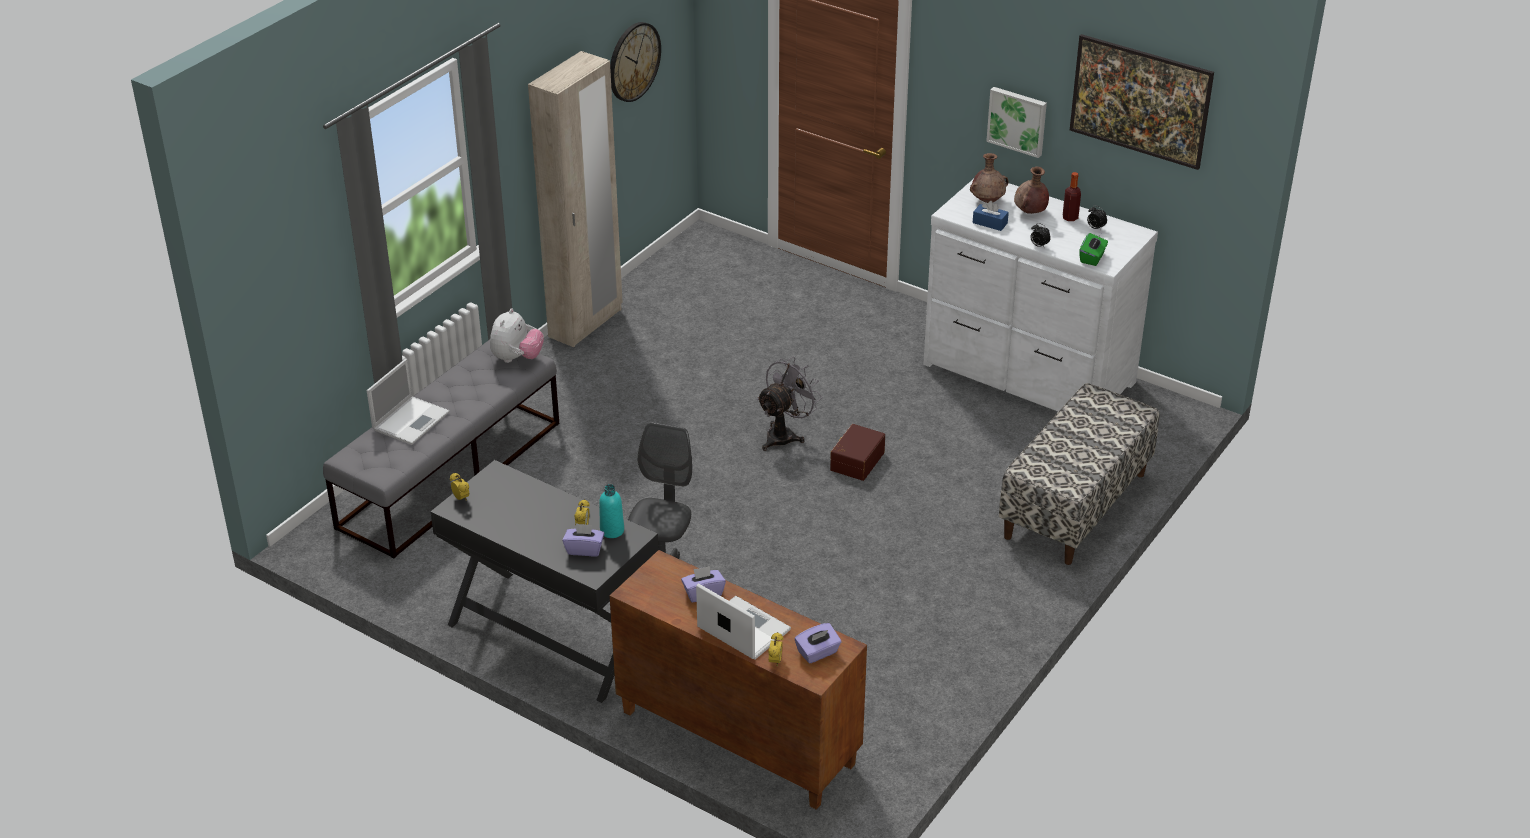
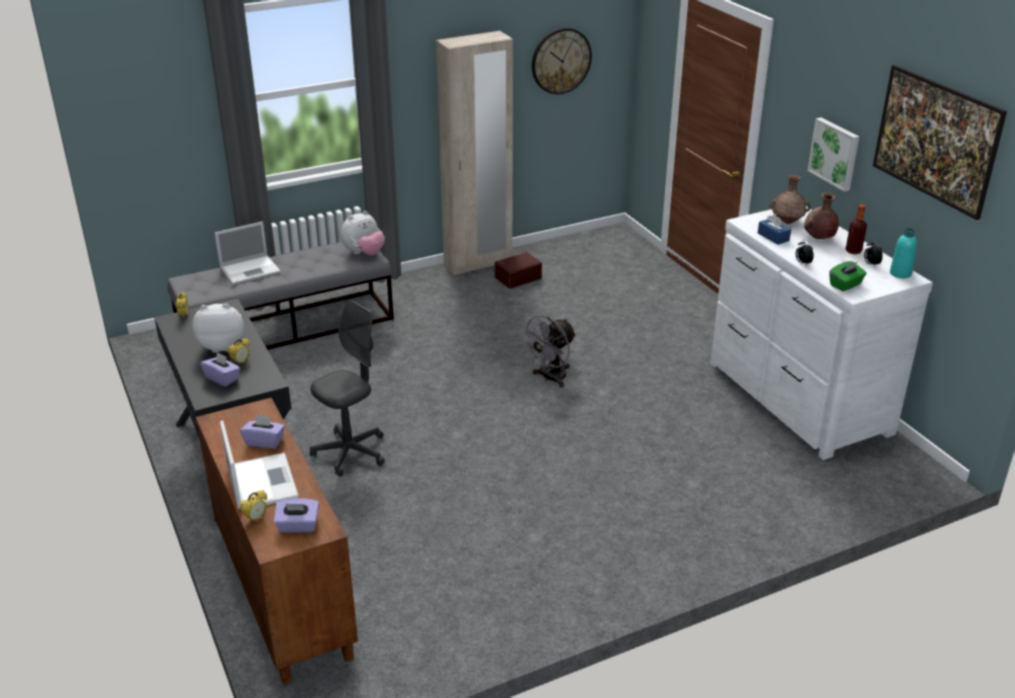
camera: 30 degrees right, 5 degrees down
turquoise bottle [599,484,624,538] -> turquoise bottle moved to [890,228,917,278]
grey fan [757,357,822,451] -> grey fan turned 150 degrees clockwise [518,315,576,388]
brown storage box [830,424,885,481] -> brown storage box moved to [495,252,542,289]
bench [999,383,1159,565] -> none
none -> plush toy [192,303,244,353]

